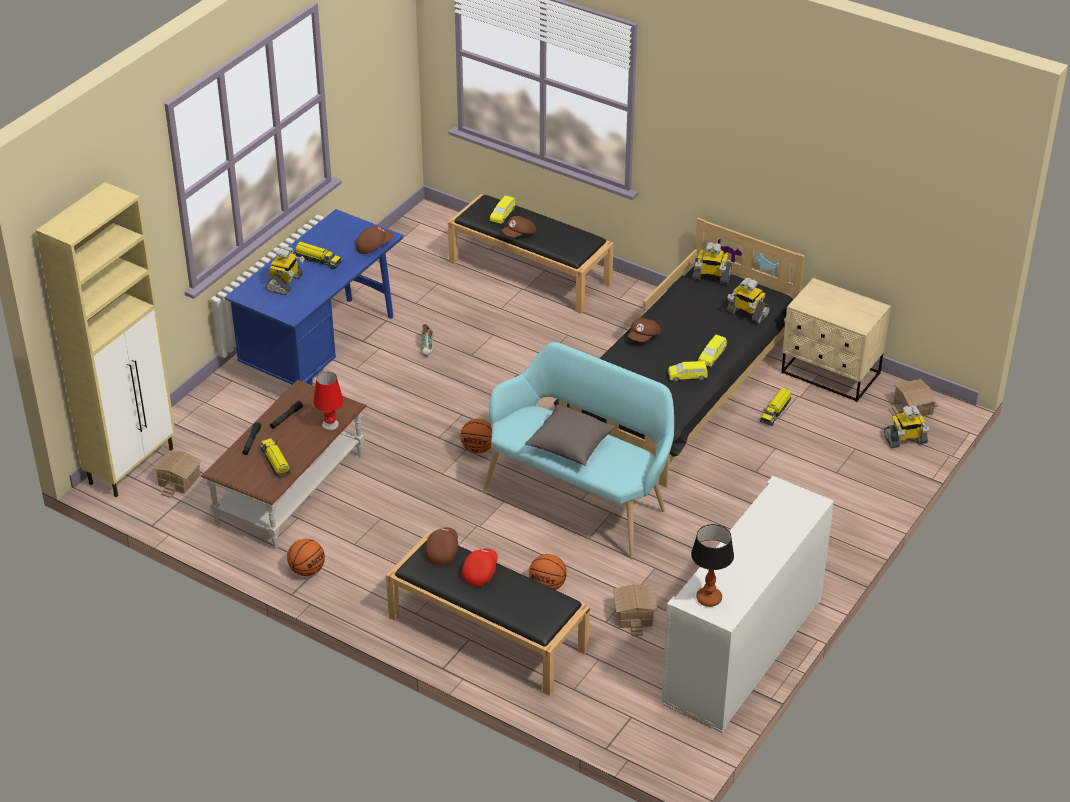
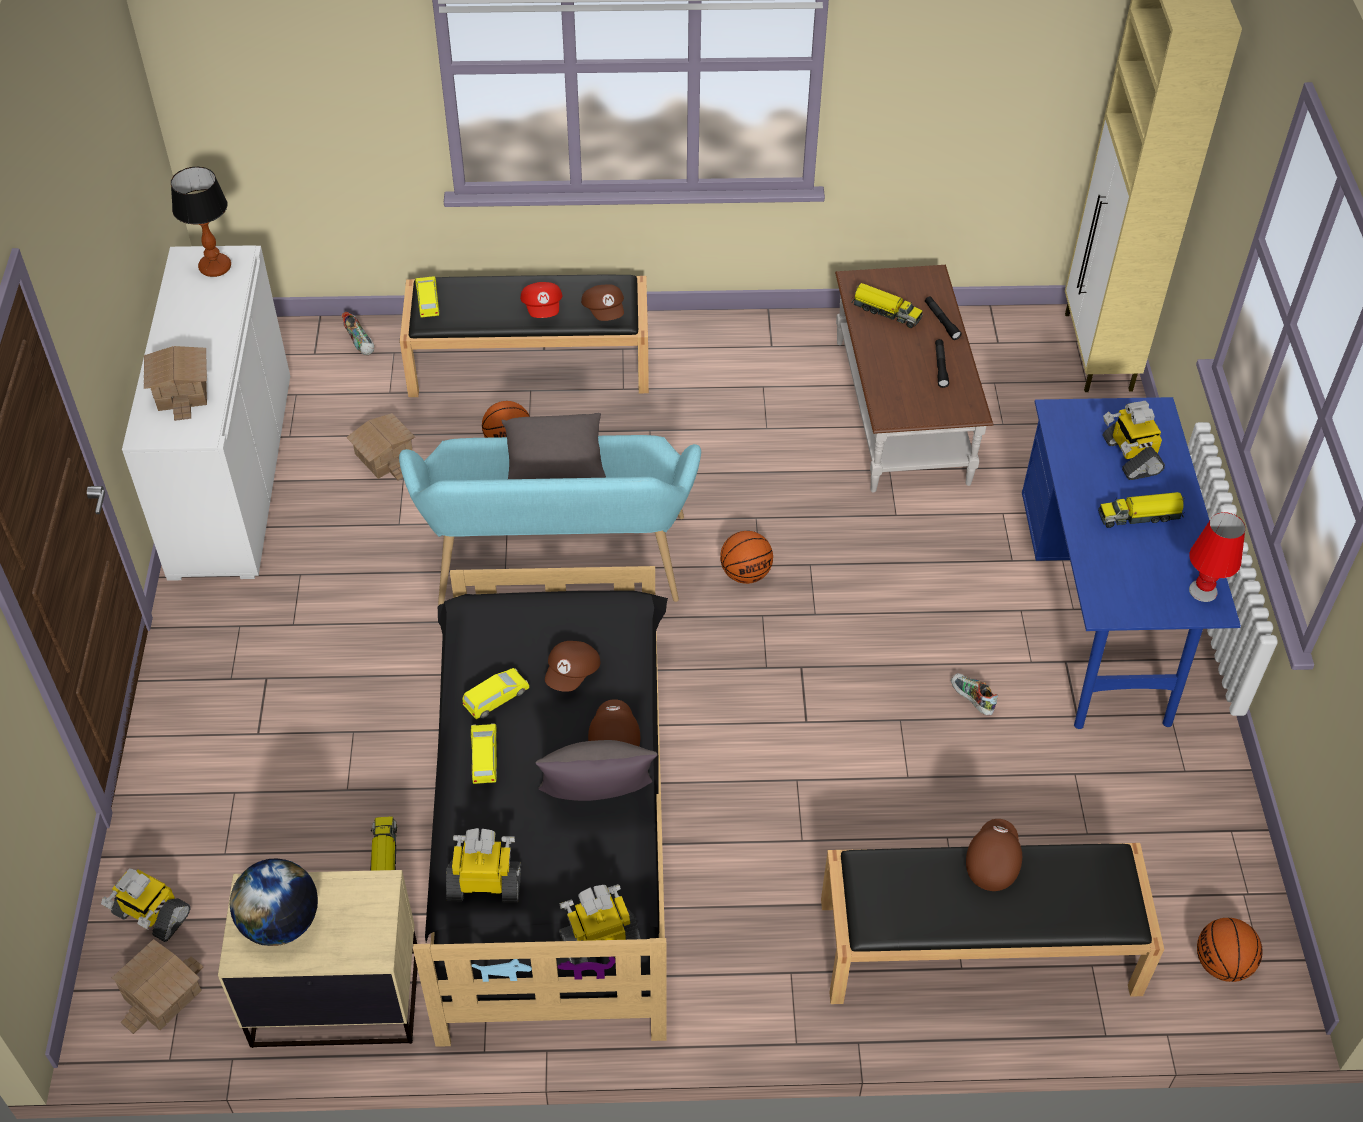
camera: 145 degrees right, 10 degrees up
toy house [153,450,202,498] -> toy house moved to [144,346,207,421]
basketball [287,539,325,576] -> basketball moved to [1197,918,1262,982]
red table lamp [313,372,344,430] -> red table lamp moved to [1189,512,1245,602]
brown cap [356,226,393,254] -> brown cap moved to [545,641,600,692]
yellow toy car [490,196,515,224] -> yellow toy car moved to [415,276,440,318]
toy robot [884,405,929,448] -> toy robot turned 105 degrees counterclockwise [101,868,191,942]
none -> globe [229,858,318,946]
none -> shoe [342,312,374,355]
none -> grey pillow [536,740,658,801]

